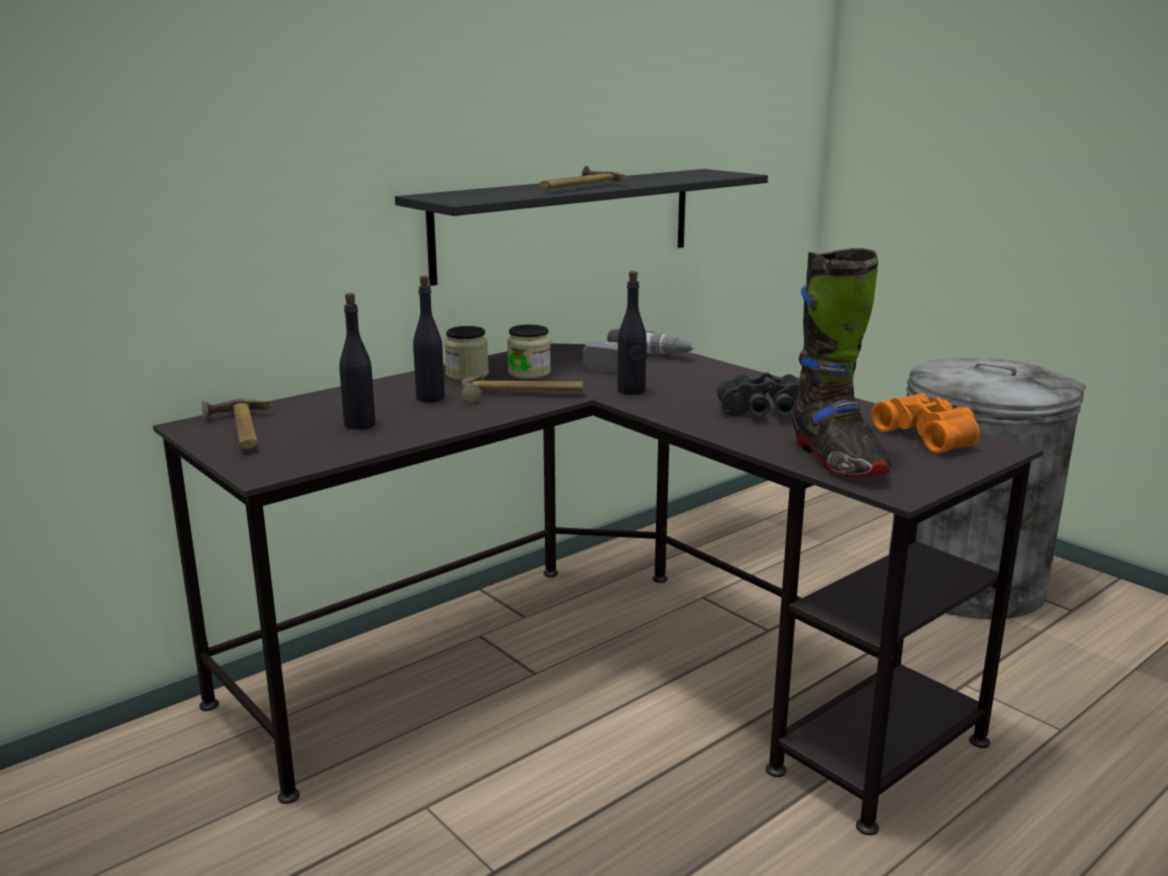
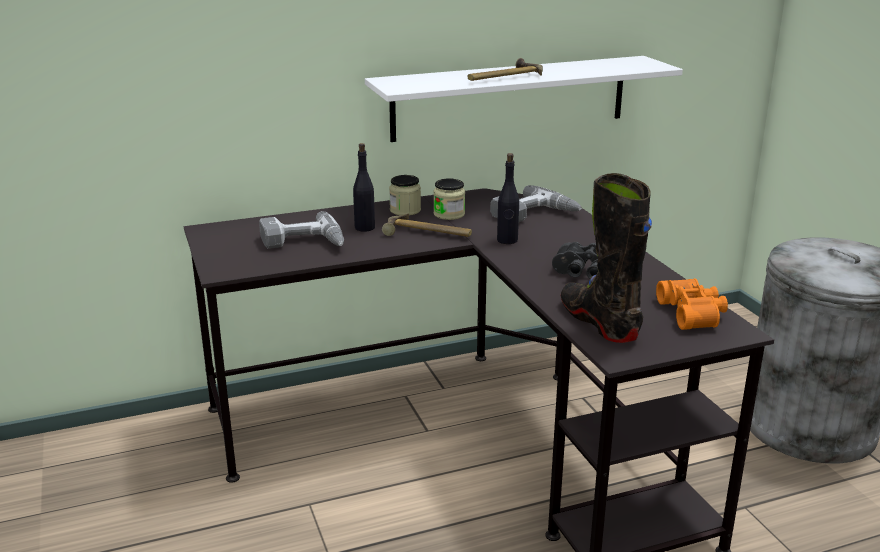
camera: 20 degrees right, 5 degrees up
hammer [202,398,271,449] -> none
black bottle [339,293,376,430] -> power drill [259,211,344,249]
black shelf [395,169,768,286] -> white shelf [365,56,683,142]
black boot [791,248,891,477] -> black boot turned 150 degrees clockwise [561,173,652,343]

